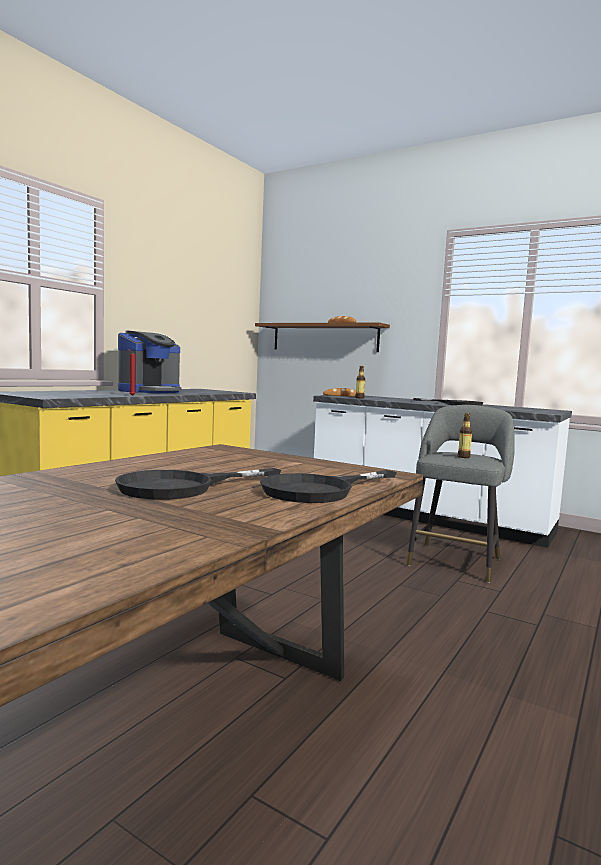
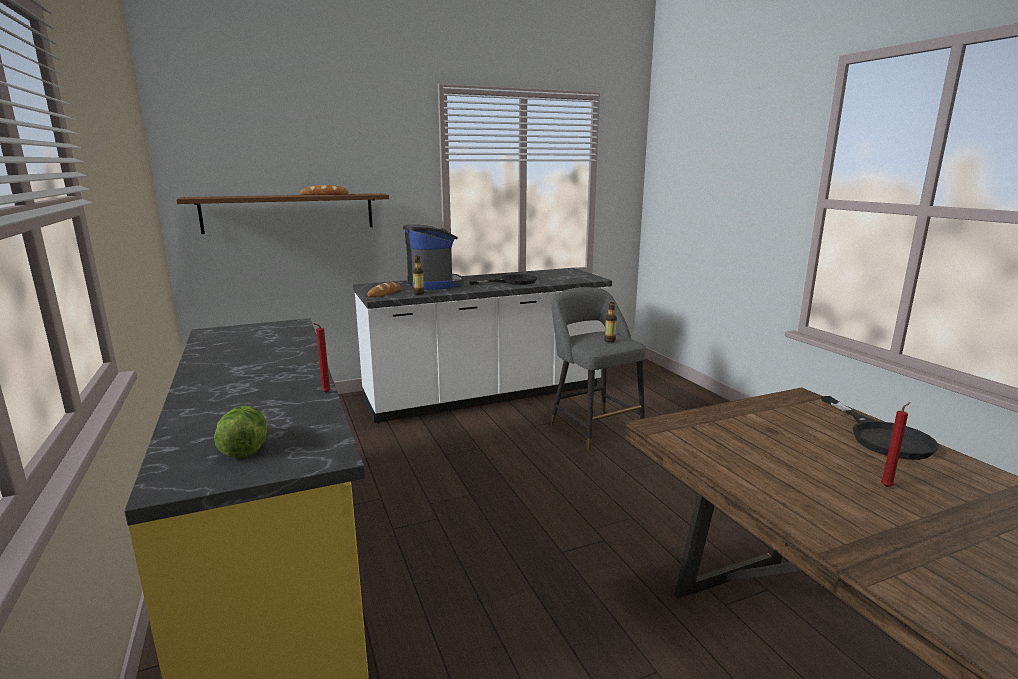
camera: 55 degrees left, 10 degrees up
black frying pan [115,468,281,500] -> red candle [881,402,911,487]
coffee machine [118,331,182,393] -> coffee machine moved to [403,225,464,290]
none -> lettuce [214,406,267,458]

